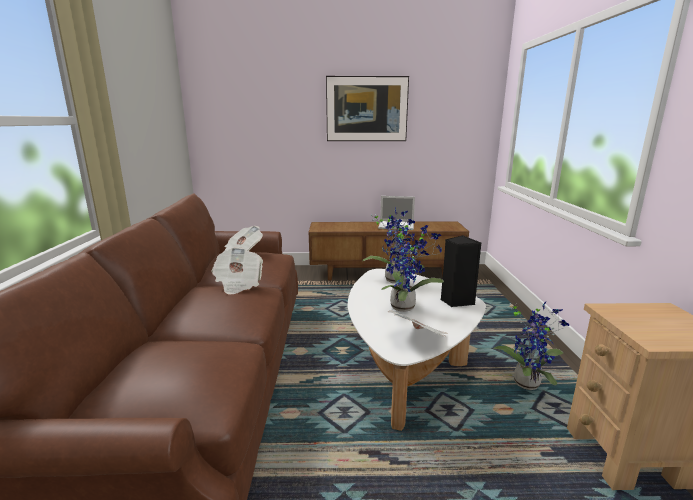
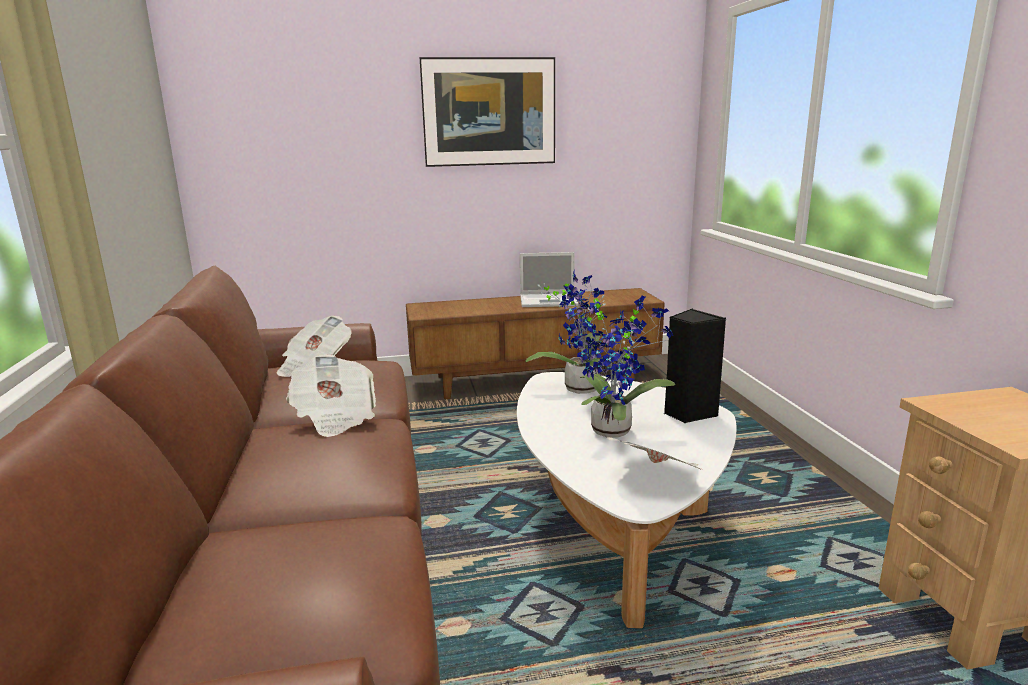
camera: 10 degrees left, 0 degrees up
potted plant [493,301,569,390] -> none

